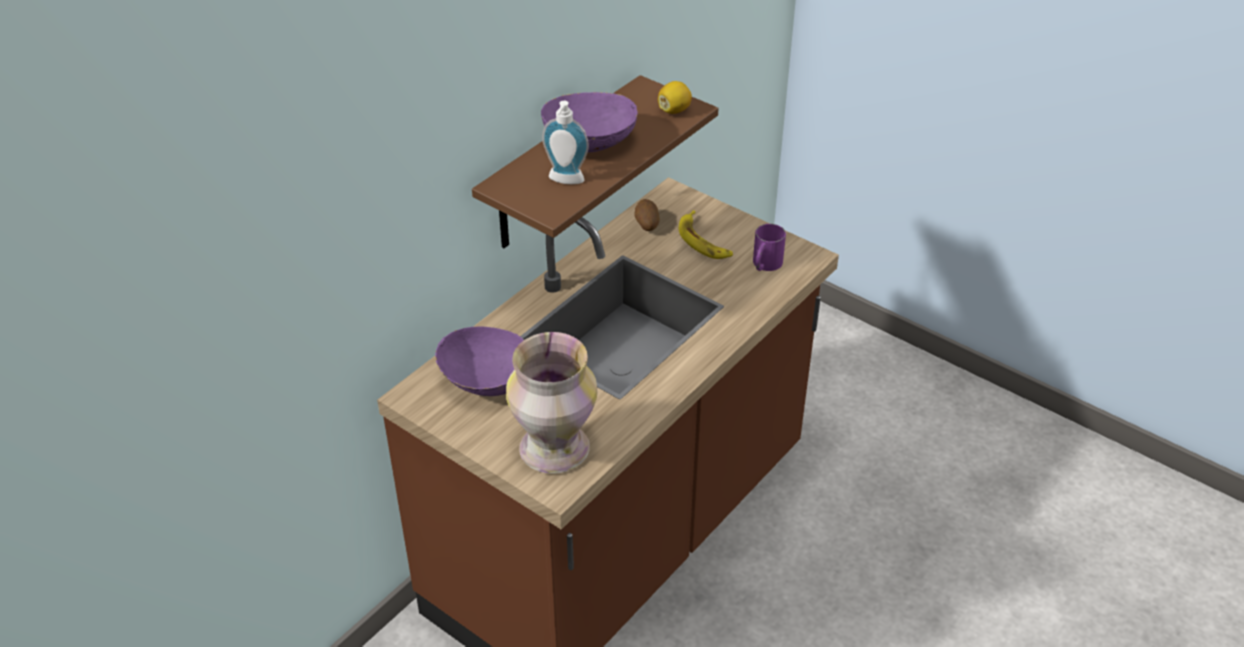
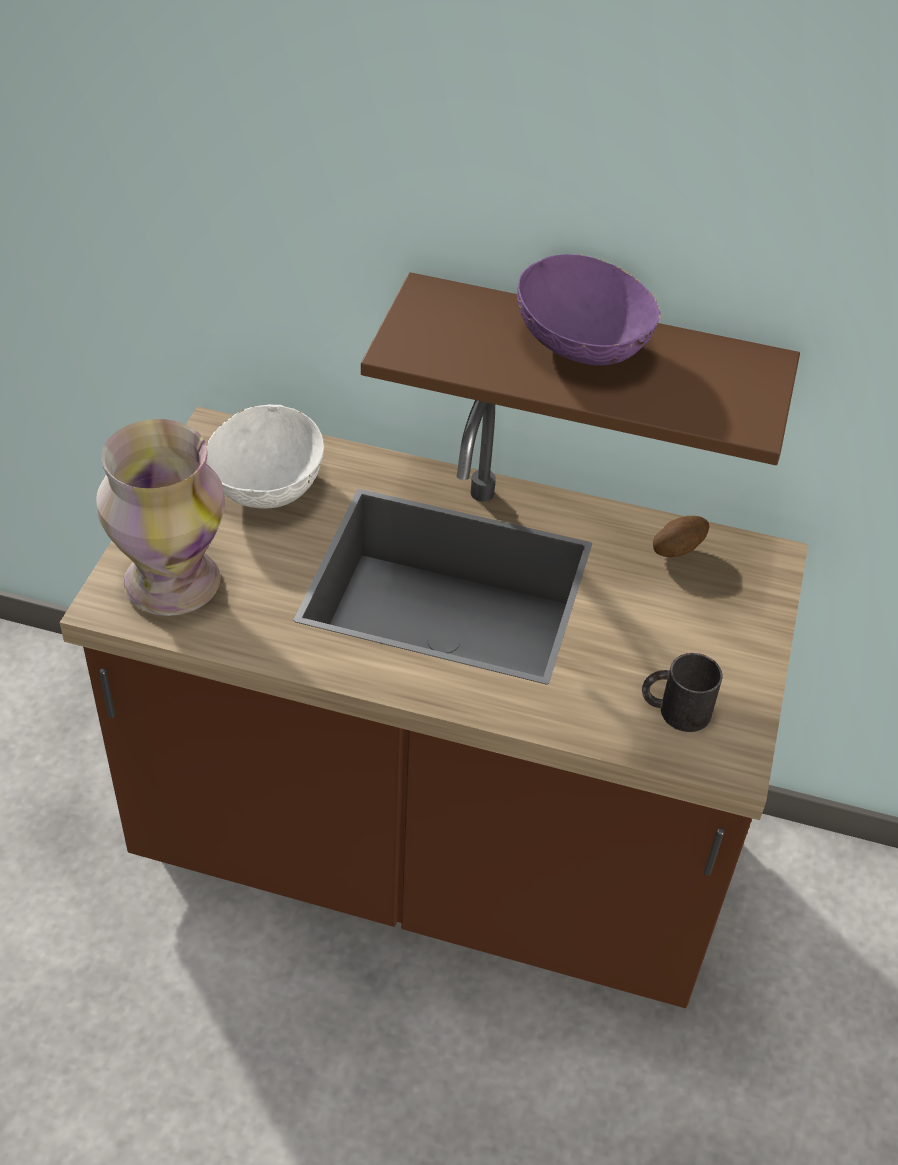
camera: 65 degrees right, 5 degrees up
purple bowl [435,327,524,396] -> white bowl [206,404,324,508]
soap dispenser [542,101,589,184] -> none
lemon [658,81,692,114] -> none
banana [679,210,733,259] -> none
purple mug [753,224,786,271] -> black mug [642,653,722,732]

